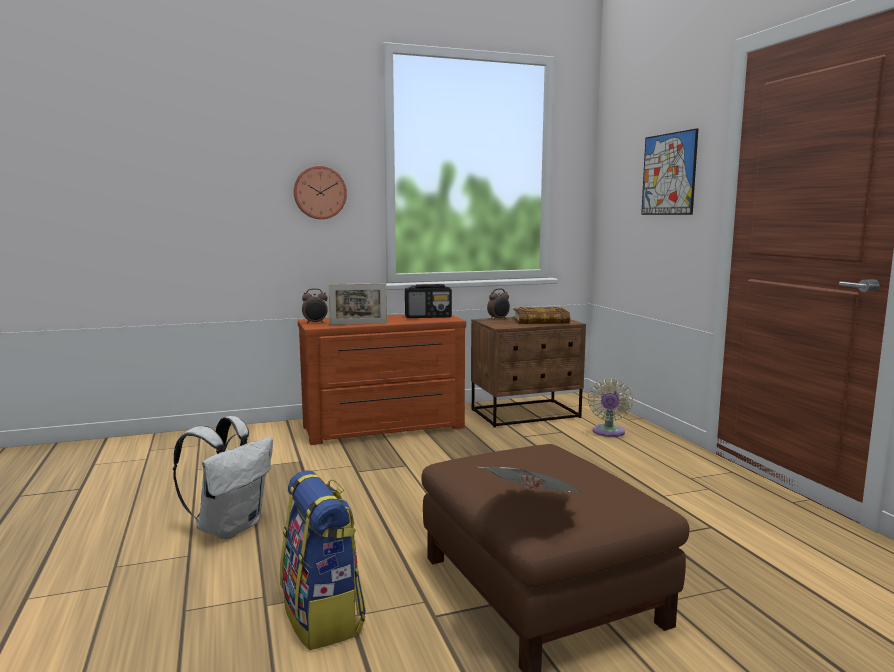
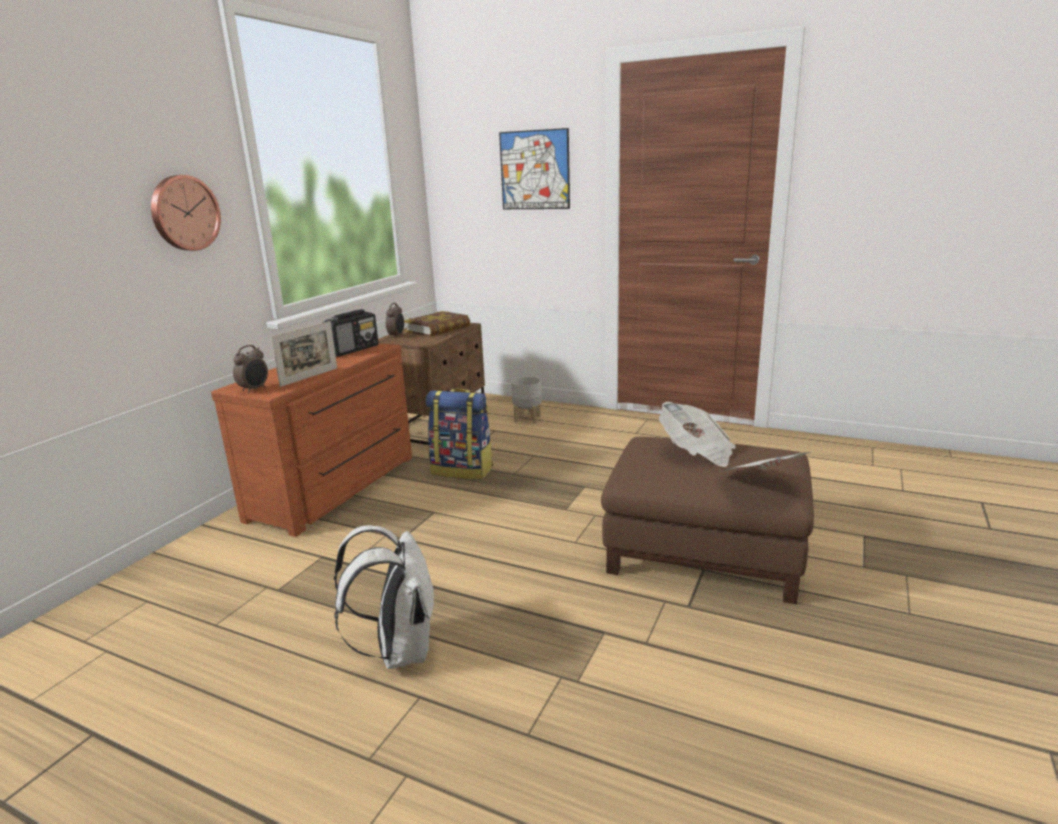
camera: 45 degrees left, 10 degrees up
backpack [280,470,366,650] -> backpack moved to [426,389,493,479]
beige fan [588,378,633,437] -> grey planter [511,376,542,424]
none -> newspaper [659,402,735,467]

